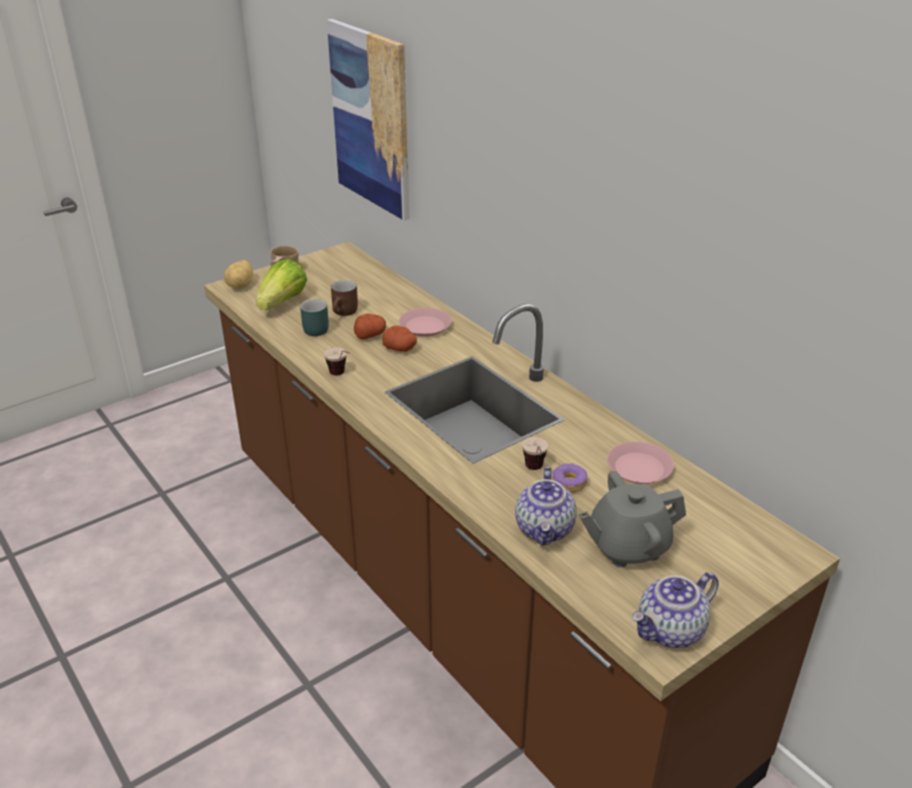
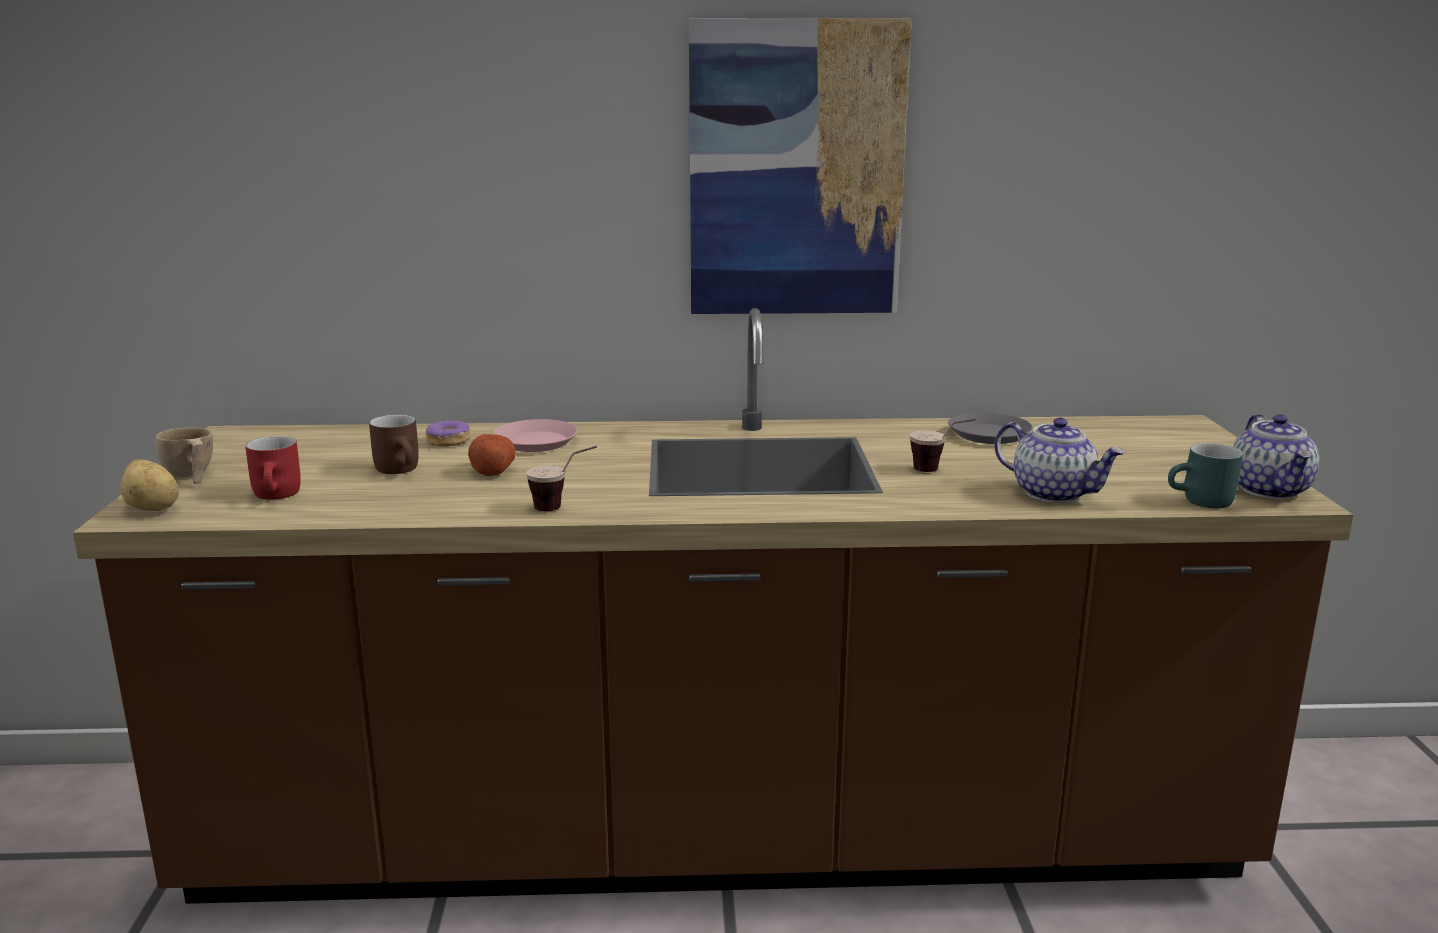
camera: 55 degrees left, 15 degrees down
lettuce [256,259,307,310] -> red mug [245,436,301,500]
turquoise mug [300,299,329,336] -> turquoise mug moved to [1168,443,1243,508]
picture [327,19,409,221] -> picture moved to [689,18,912,314]
potato [382,326,417,352] -> none
donut [552,463,588,492] -> donut moved to [426,420,470,447]
grey teapot [579,471,686,568] -> none
pink plate [607,442,674,484] -> grey plate [948,412,1033,444]

